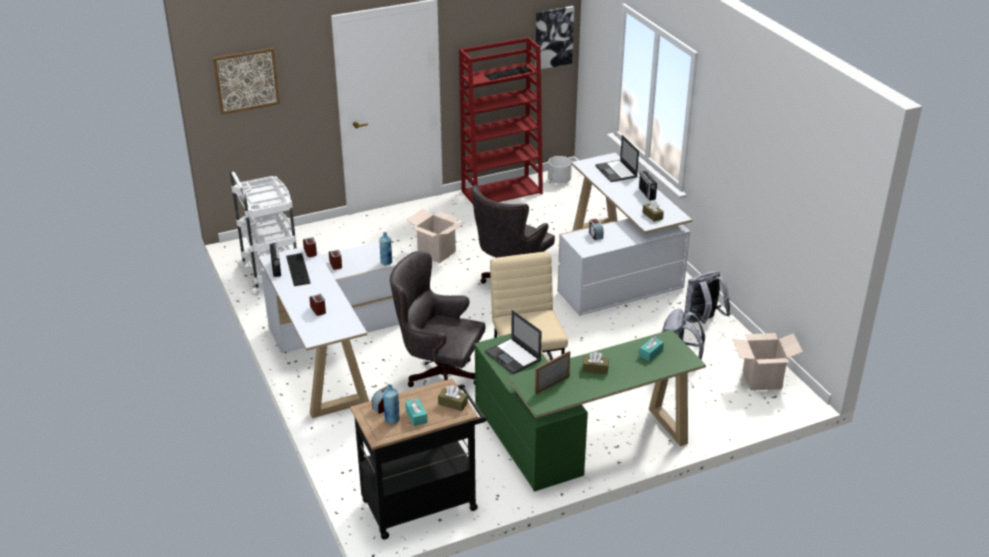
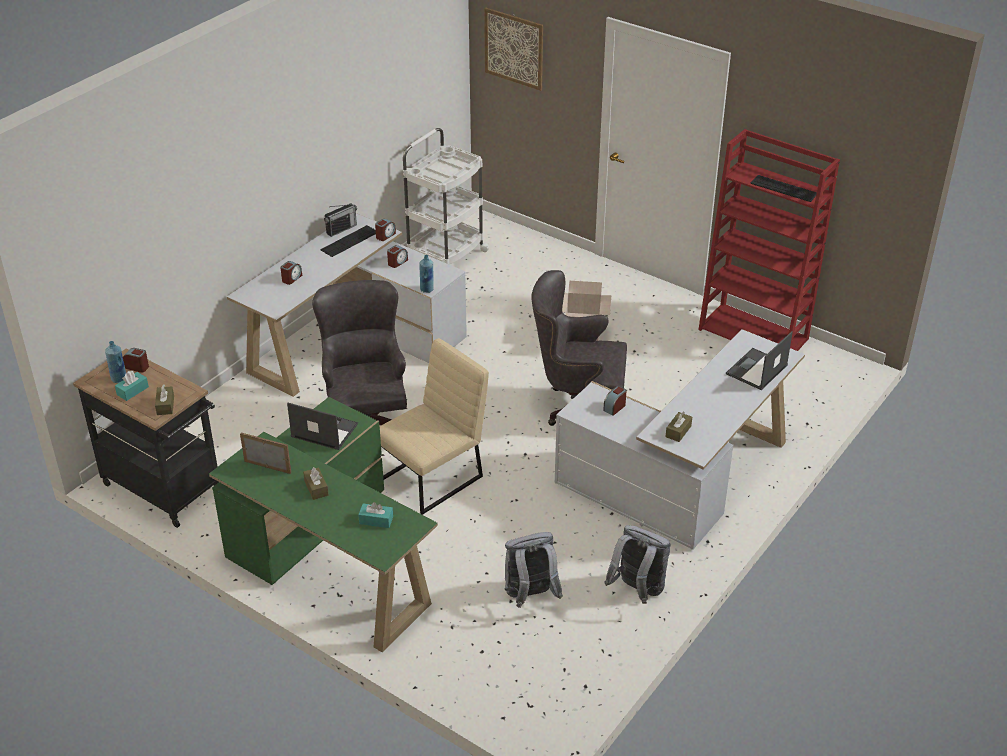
camera: 60 degrees right, 5 degrees up
laptop [485,310,542,374] -> laptop turned 90 degrees clockwise [287,402,358,450]
picture [535,6,574,69] -> none
white planter [548,156,572,184] -> none
radio [639,165,657,201] -> none
cardboard box [732,333,803,391] -> none

